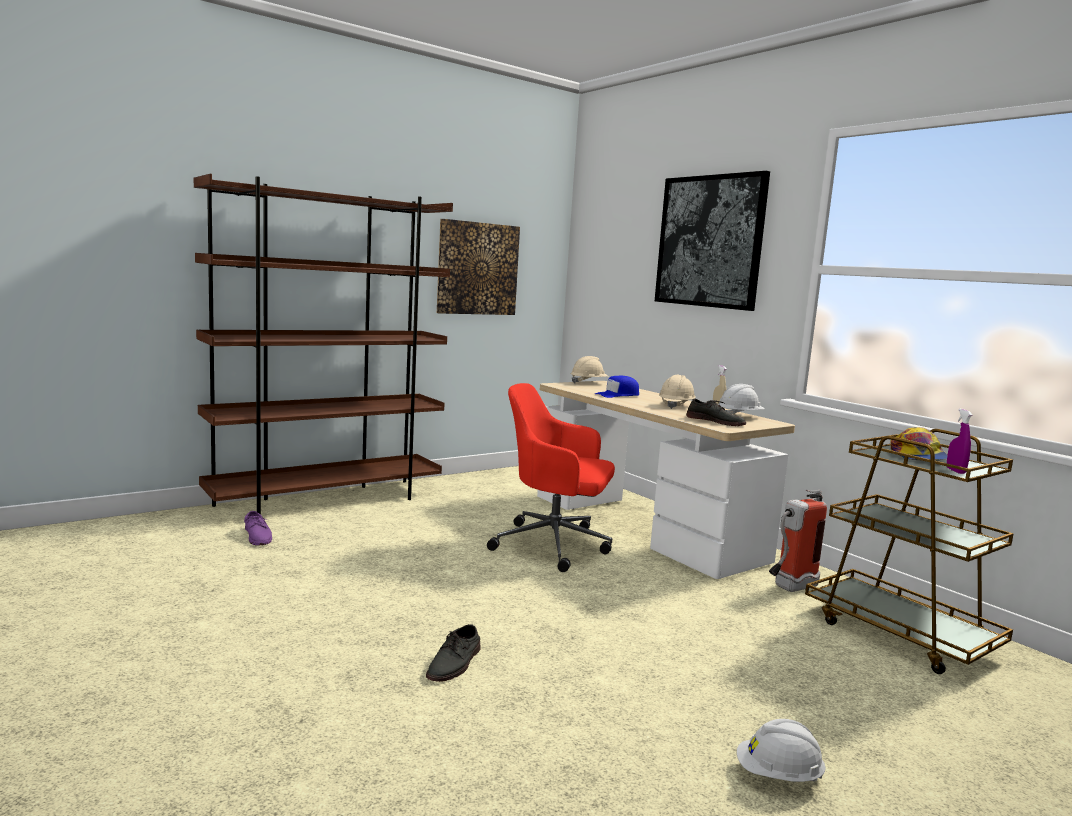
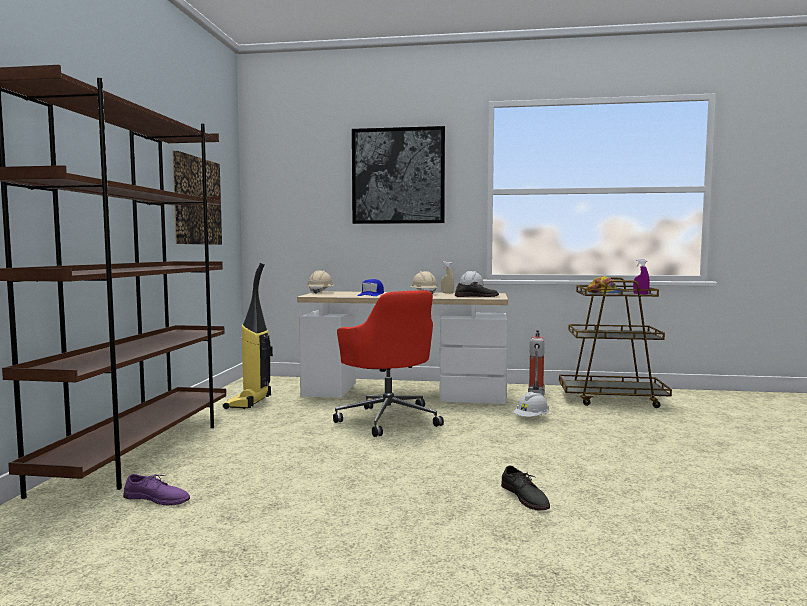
camera: 45 degrees left, 5 degrees down
red office chair [487,383,615,572] -> red office chair turned 90 degrees counterclockwise [333,290,444,437]
white hard hat [737,719,826,782] -> white hard hat moved to [513,392,549,417]
none -> vacuum cleaner [223,263,273,409]

